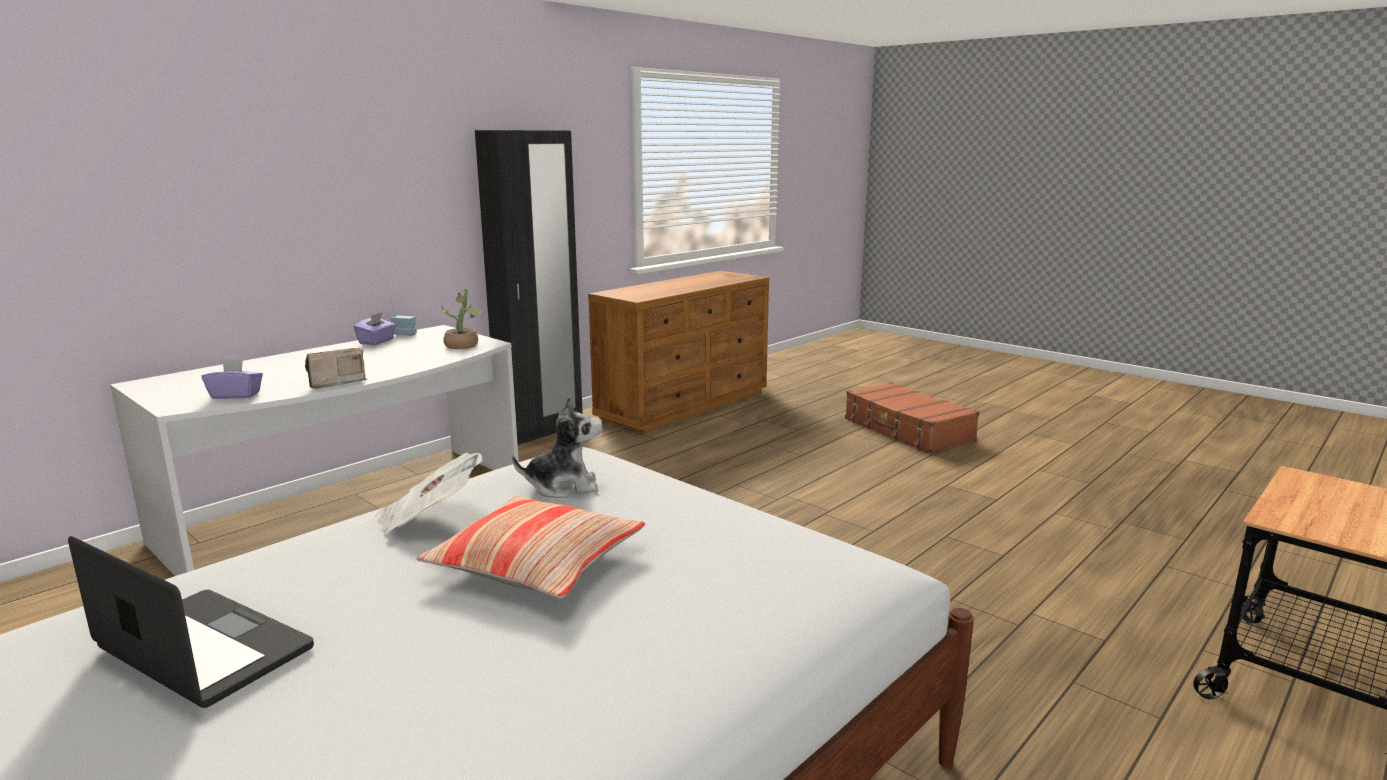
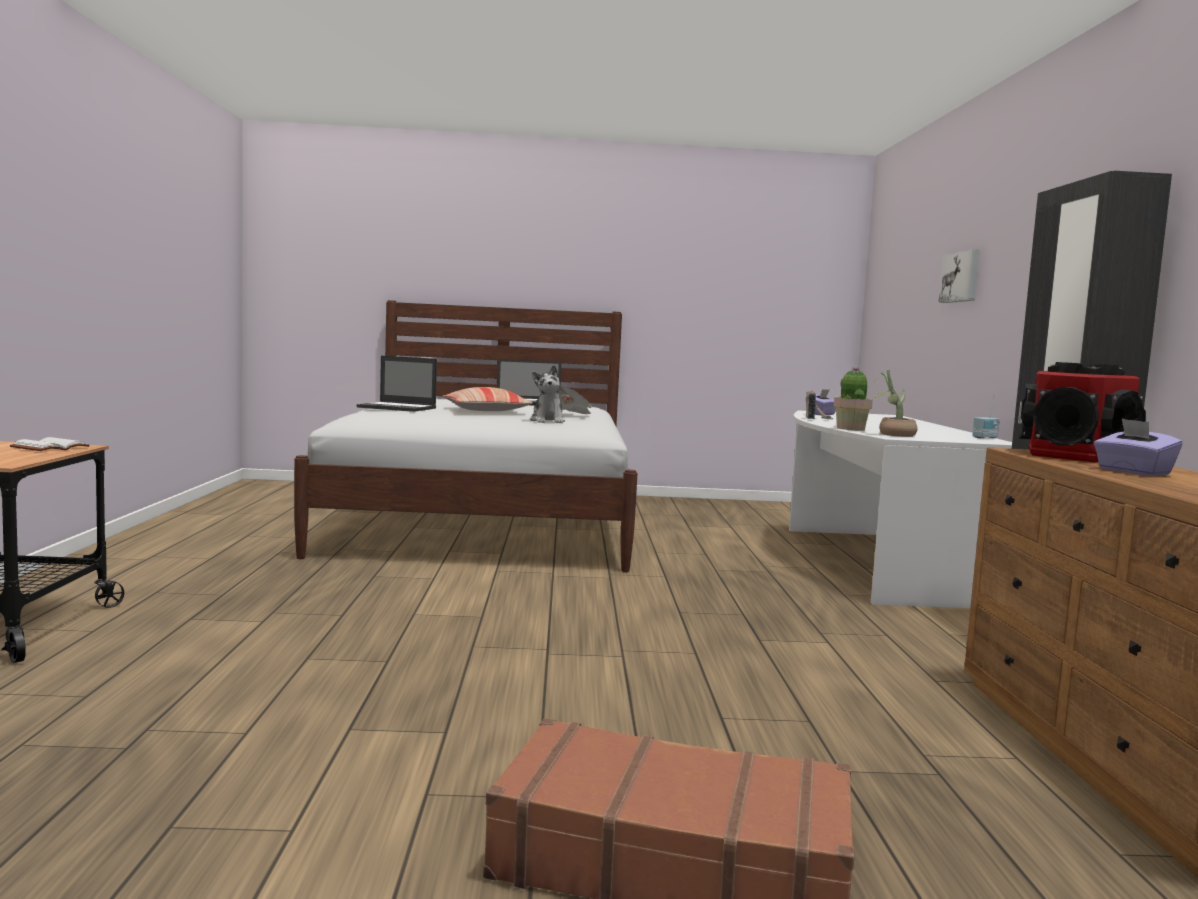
camera: 135 degrees right, 10 degrees down
purple tissue box [354,312,396,345] -> purple tissue box moved to [1094,419,1183,476]
plush toy [512,396,603,498] -> plush toy turned 45 degrees counterclockwise [530,365,565,423]
none -> white book [10,437,90,451]
none -> laptop [356,356,437,412]
none -> potted plant [834,367,873,430]
none -> picture [938,249,980,303]
none -> speaker [1019,362,1146,462]

